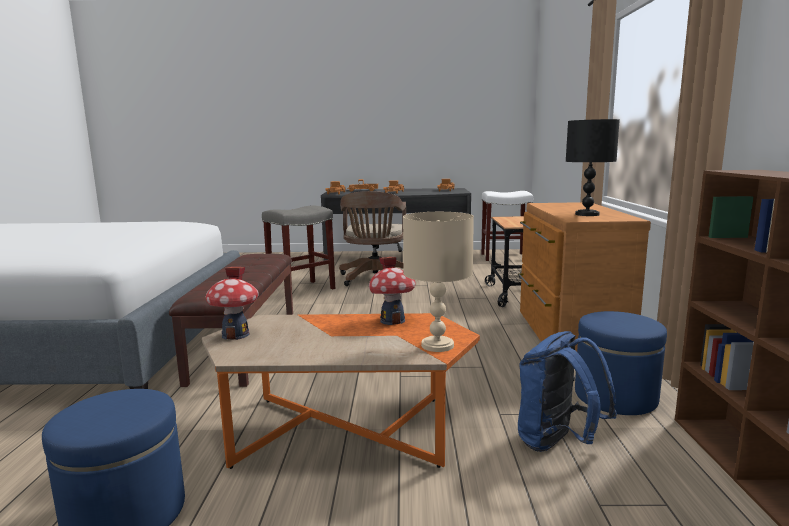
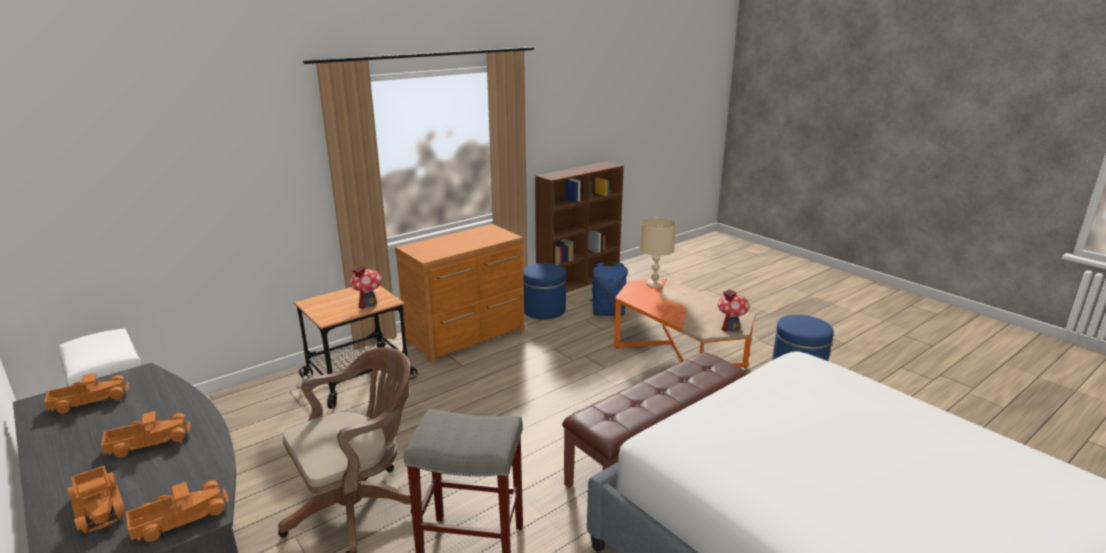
camera: 130 degrees left, 10 degrees up
toy house [369,257,416,325] -> toy house moved to [350,266,382,309]
black table lamp [565,119,620,216] -> none

